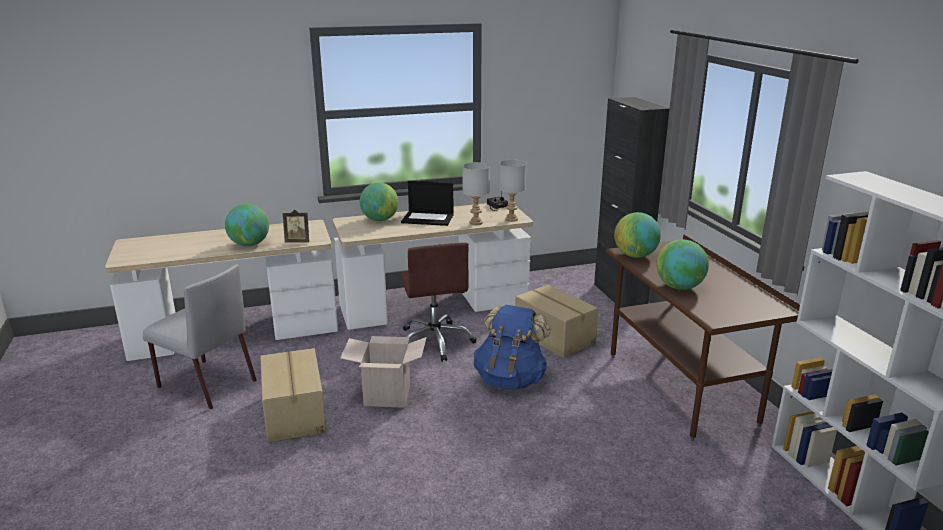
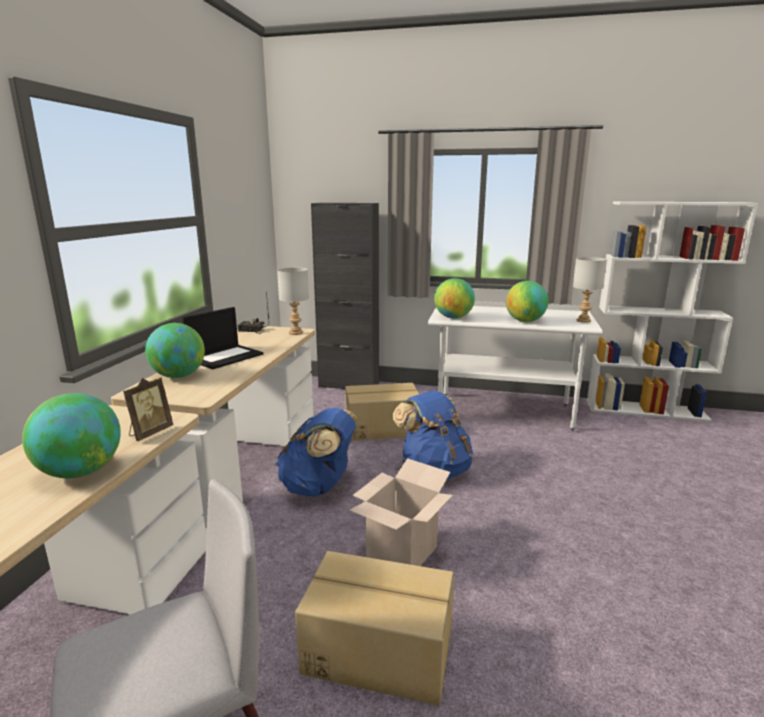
camera: 60 degrees left, 5 degrees down
brown office chair [400,242,477,362] -> blue backpack [276,408,357,496]
grey table lamp [462,162,490,225] -> grey table lamp moved to [573,257,607,323]
brown desk [606,234,800,441] -> white desk [428,301,602,431]

